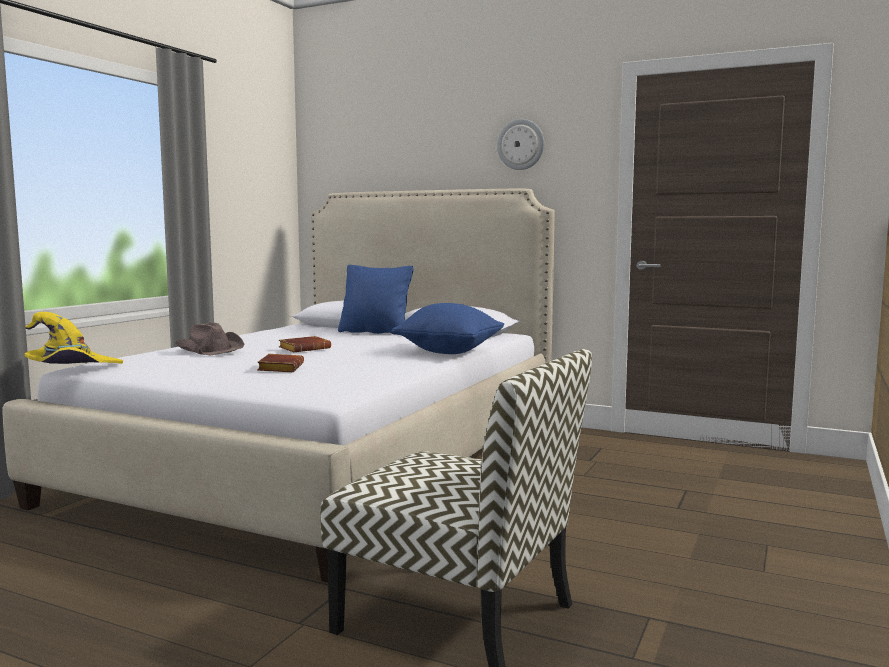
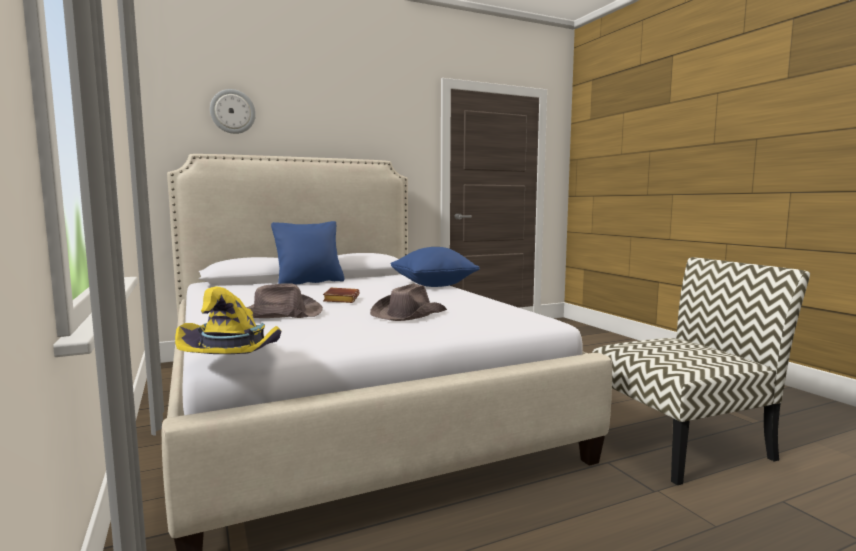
camera: 50 degrees left, 0 degrees up
brown book [257,354,304,372] -> brown hat [370,283,447,321]
wall clock [497,119,544,170] -> wall clock moved to [210,89,256,134]

